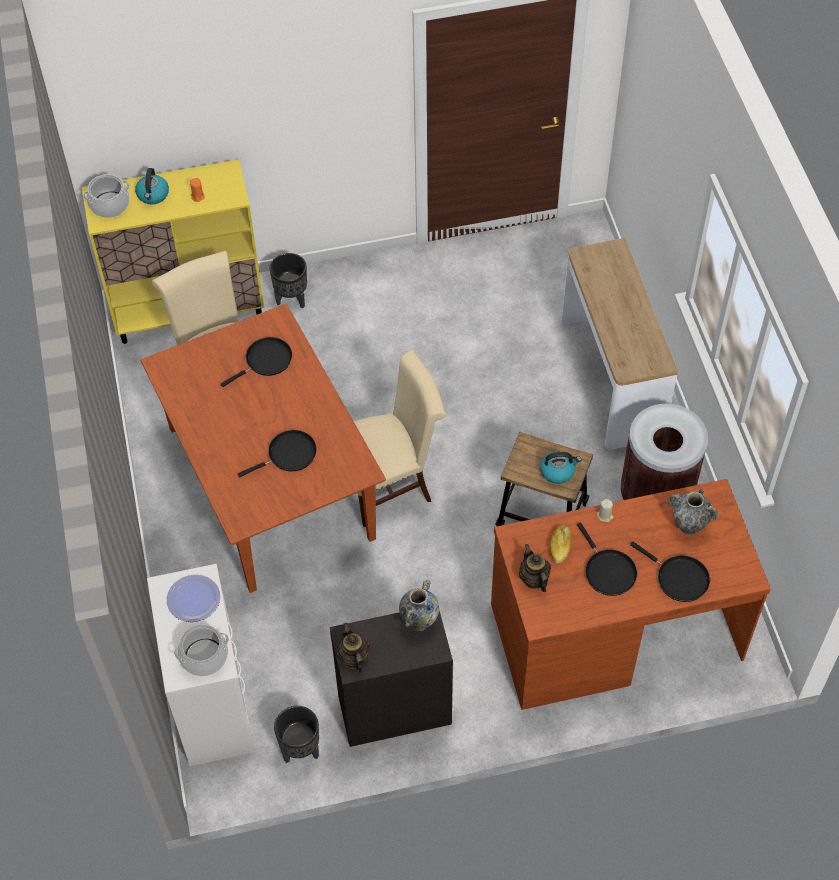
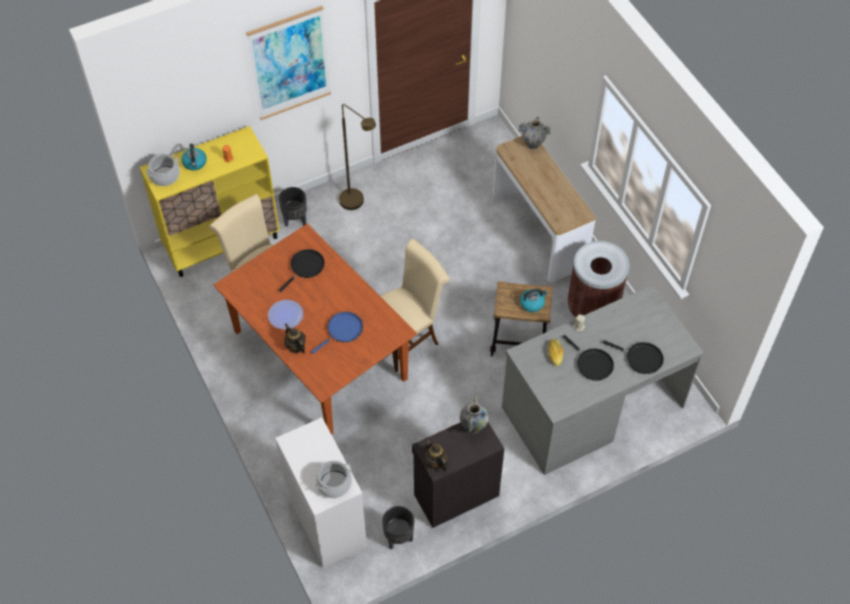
camera: 15 degrees left, 0 degrees up
plate [167,574,220,622] -> plate moved to [268,300,303,330]
black frying pan [238,430,317,477] -> blue frying pan [311,312,363,354]
brown desk [491,479,771,710] -> grey desk [502,285,704,475]
teapot [519,544,551,592] -> teapot moved to [284,323,306,353]
vase [668,489,718,535] -> vase moved to [519,117,551,149]
none -> picture [246,6,331,120]
none -> brown floor lamp [339,104,376,210]

